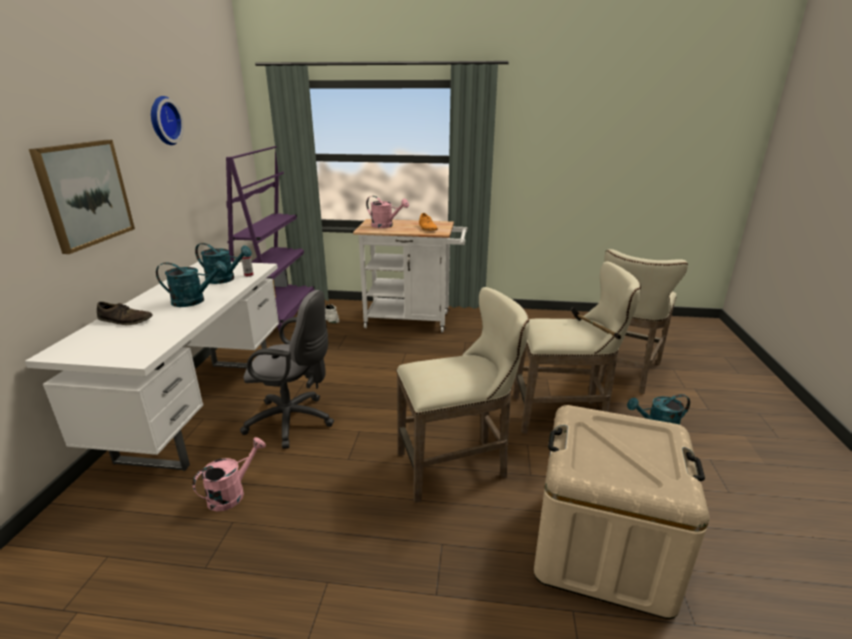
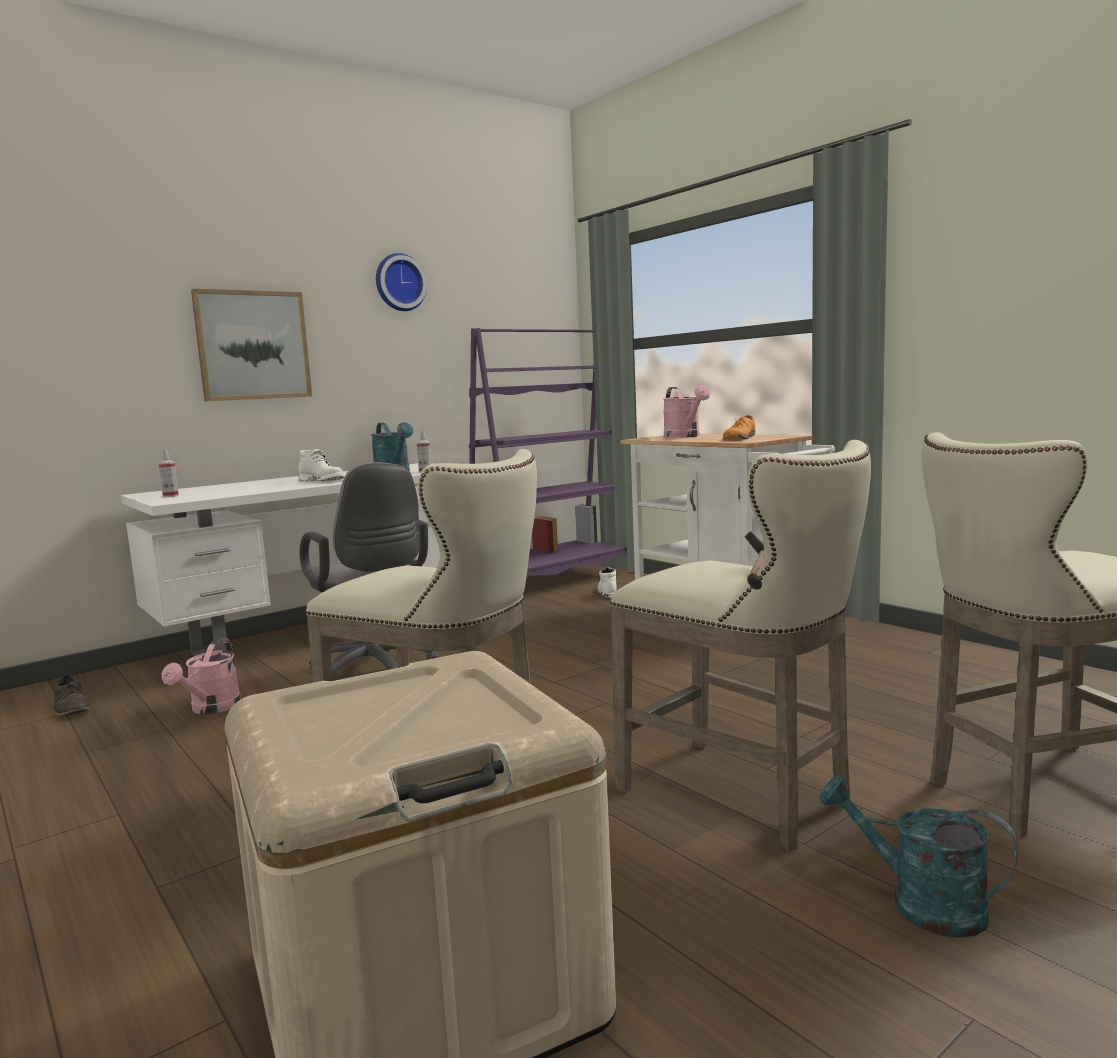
camera: 45 degrees right, 15 degrees down
brown shoe [97,302,153,325] -> brown shoe moved to [54,674,90,716]
turquoise watering can [156,261,227,307] -> white boot [298,449,344,481]
pink watering can [192,437,266,511] -> pink watering can turned 105 degrees clockwise [162,638,241,714]
none -> spray bottle [158,449,179,497]

